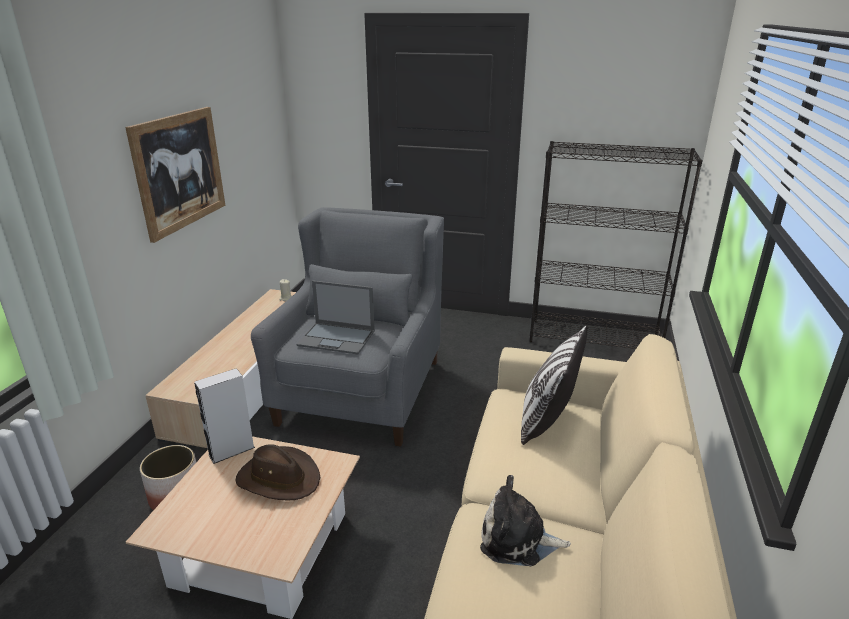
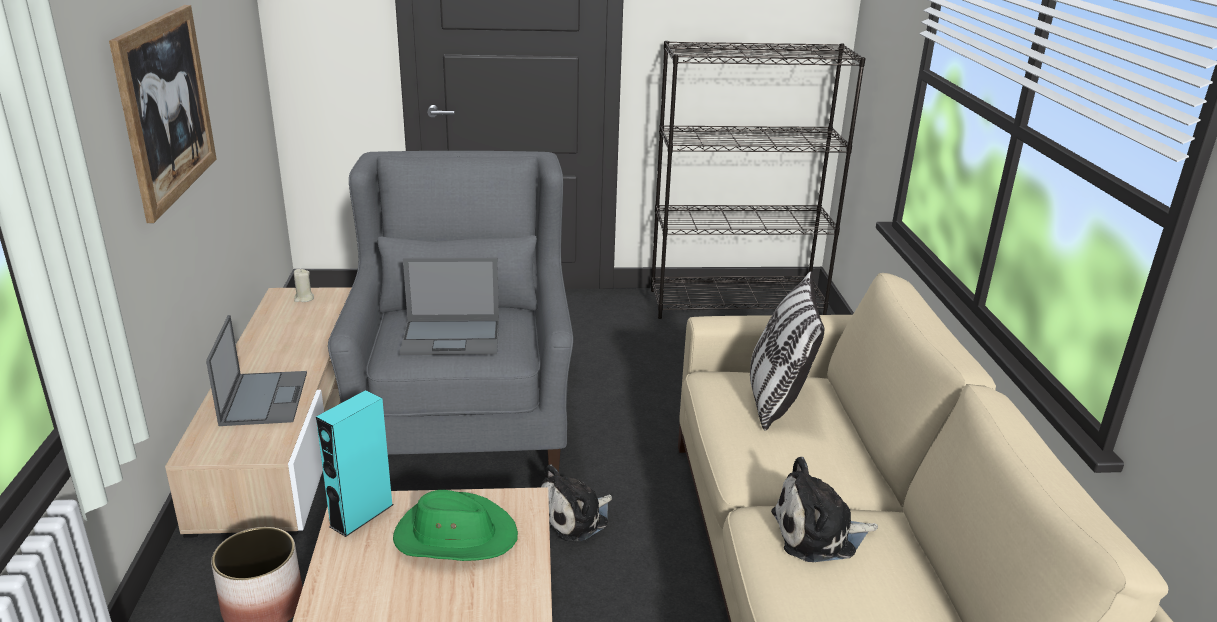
camera: 20 degrees left, 0 degrees up
grey speaker [194,368,255,464] -> turquoise speaker [316,390,393,537]
brown hat [236,444,320,500] -> green hat [393,490,518,561]
none -> laptop [206,315,307,426]
none -> plush toy [541,464,612,541]

